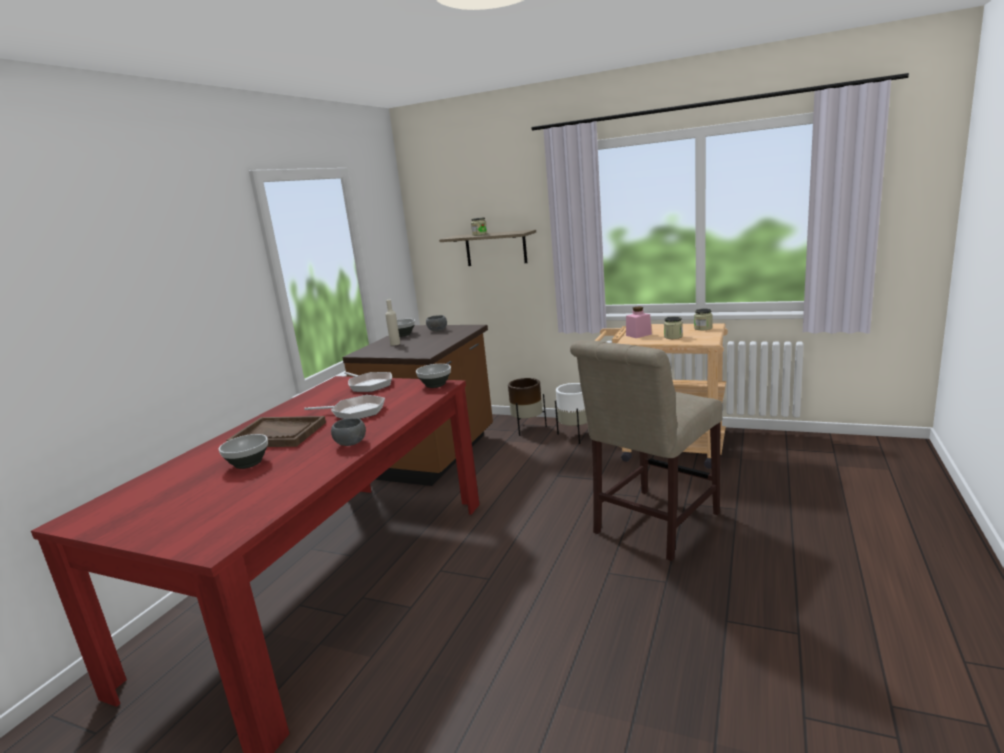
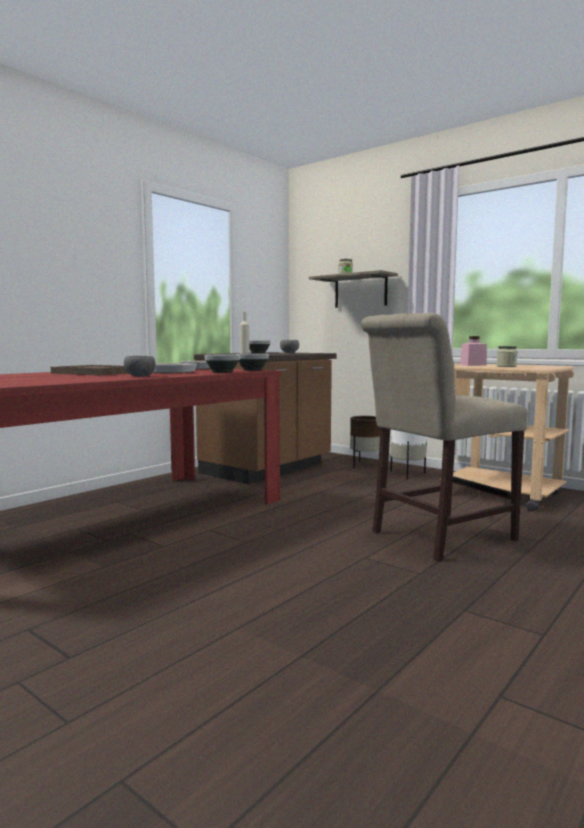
camera: 15 degrees right, 10 degrees down
bowl [219,434,268,469] -> bowl moved to [204,355,240,373]
jar [694,309,713,330] -> none

